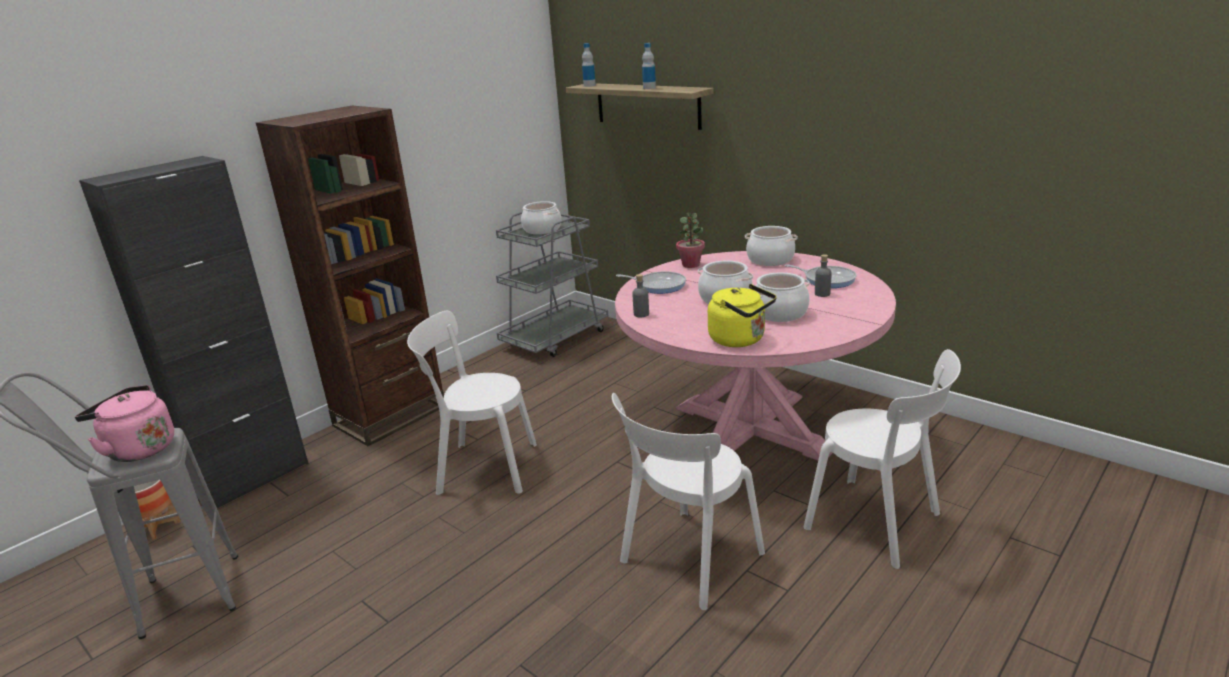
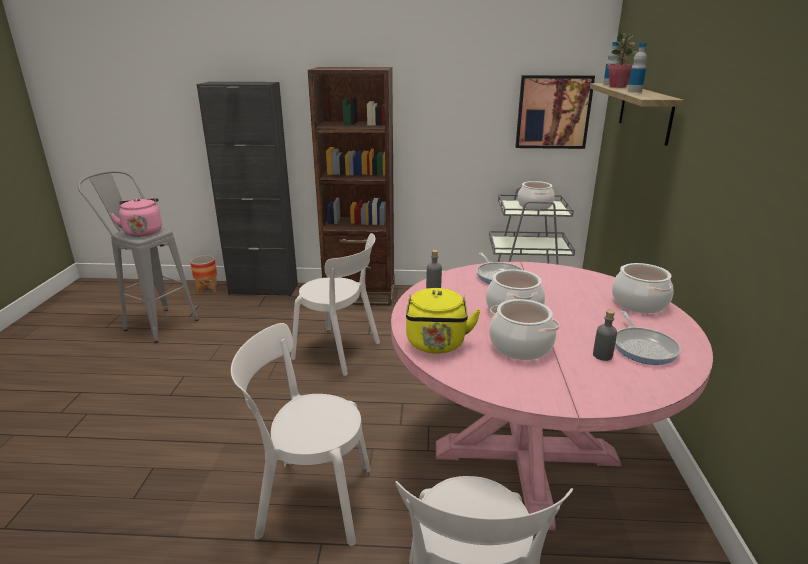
camera: 50 degrees right, 0 degrees up
white chair [407,311,537,495] -> white chair turned 150 degrees clockwise [291,233,380,376]
potted plant [676,213,705,268] -> potted plant moved to [607,33,637,88]
none -> picture [515,75,595,149]

